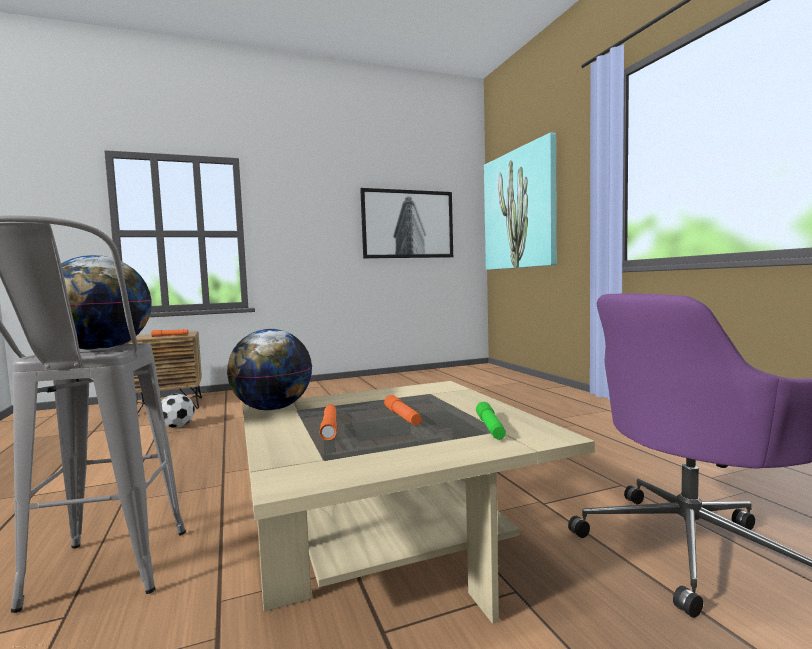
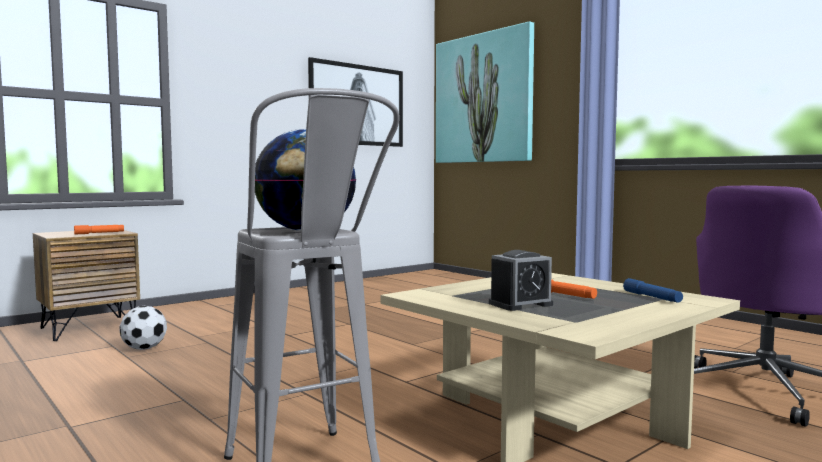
camera: 20 degrees left, 0 degrees up
globe [227,329,312,411] -> none
orange flashlight [320,404,337,441] -> alarm clock [489,250,553,311]
green flashlight [476,402,506,440] -> blue flashlight [623,278,683,303]

